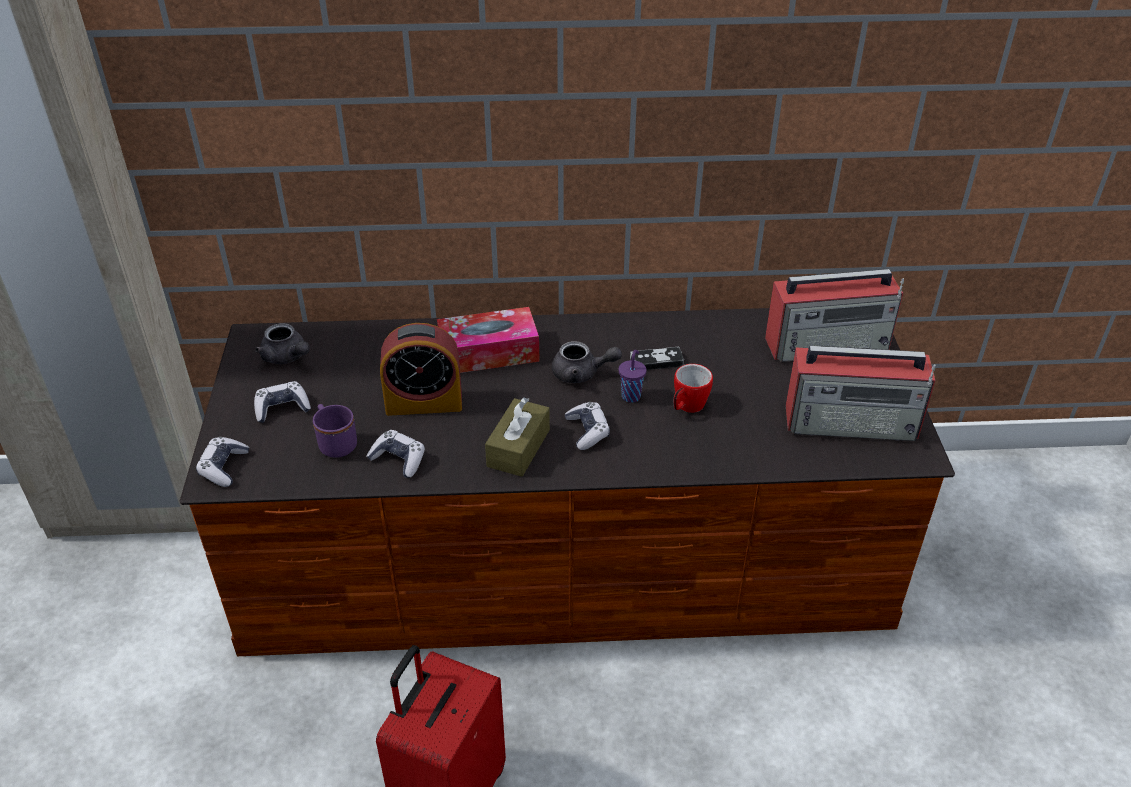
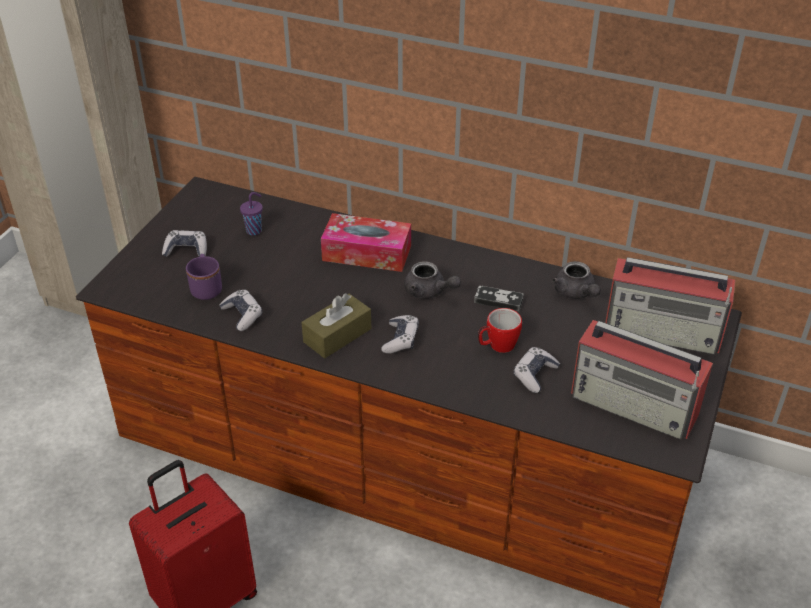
camera: 25 degrees right, 0 degrees up
game controller [196,437,249,487] -> game controller moved to [513,347,560,393]
grey teapot [255,323,310,364] -> grey teapot moved to [552,261,601,299]
alarm clock [380,323,462,416] -> none
purple cup [619,350,646,403] -> purple cup moved to [240,192,263,235]

